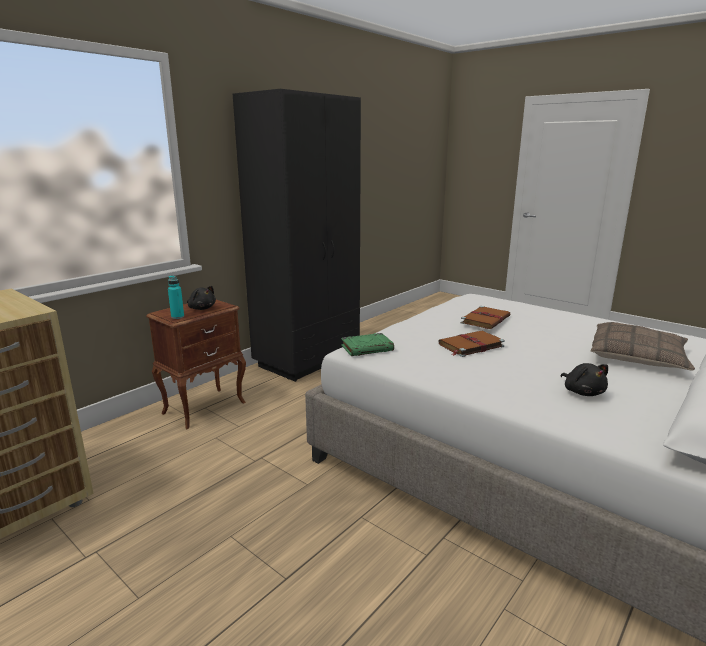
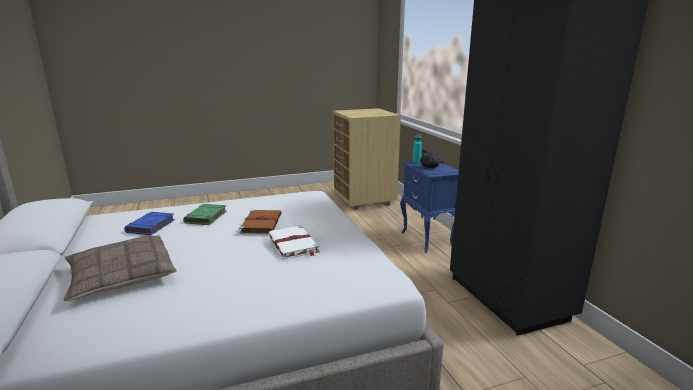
camera: 120 degrees right, 0 degrees up
brown nightstand [146,300,246,429] -> blue nightstand [400,161,459,253]
green book [341,333,394,356] -> green book moved to [183,204,227,225]
brown book [461,306,510,329] -> white book [268,225,320,258]
black plush toy [560,363,608,396] -> blue book [124,212,175,235]

